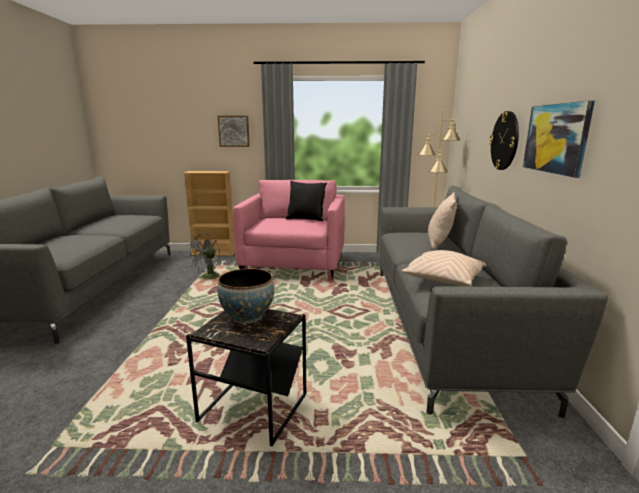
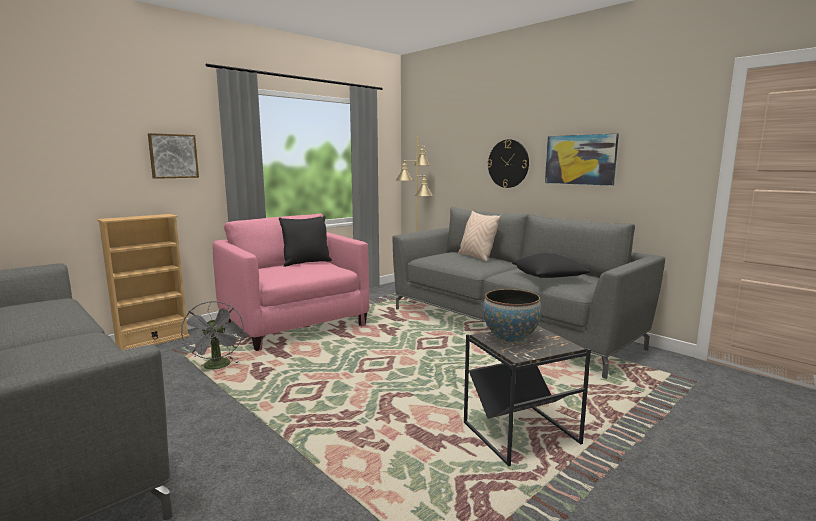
camera: 45 degrees left, 5 degrees down
beige pillow [401,250,487,286] -> black pillow [512,253,591,278]

